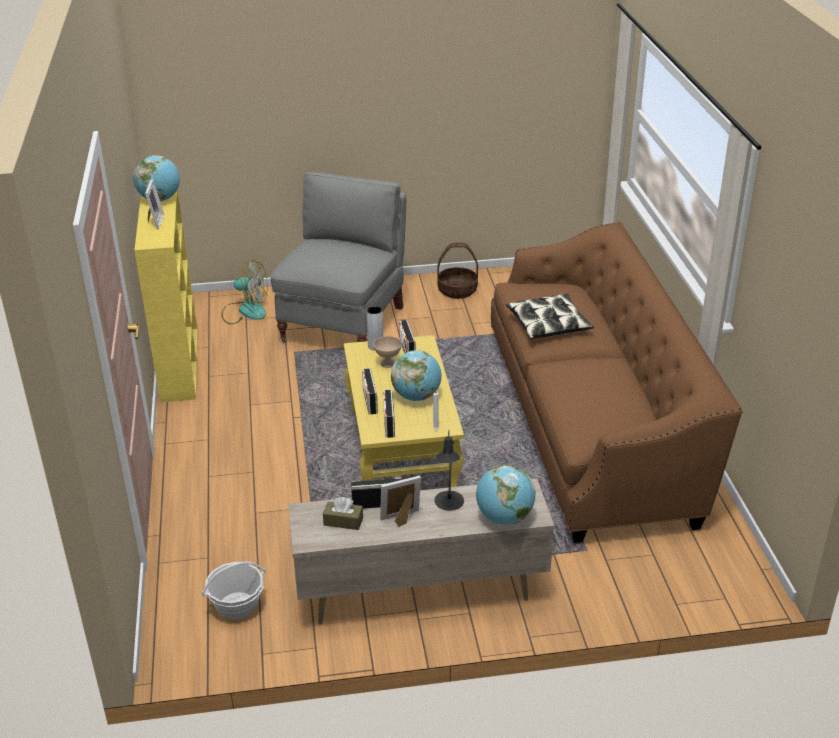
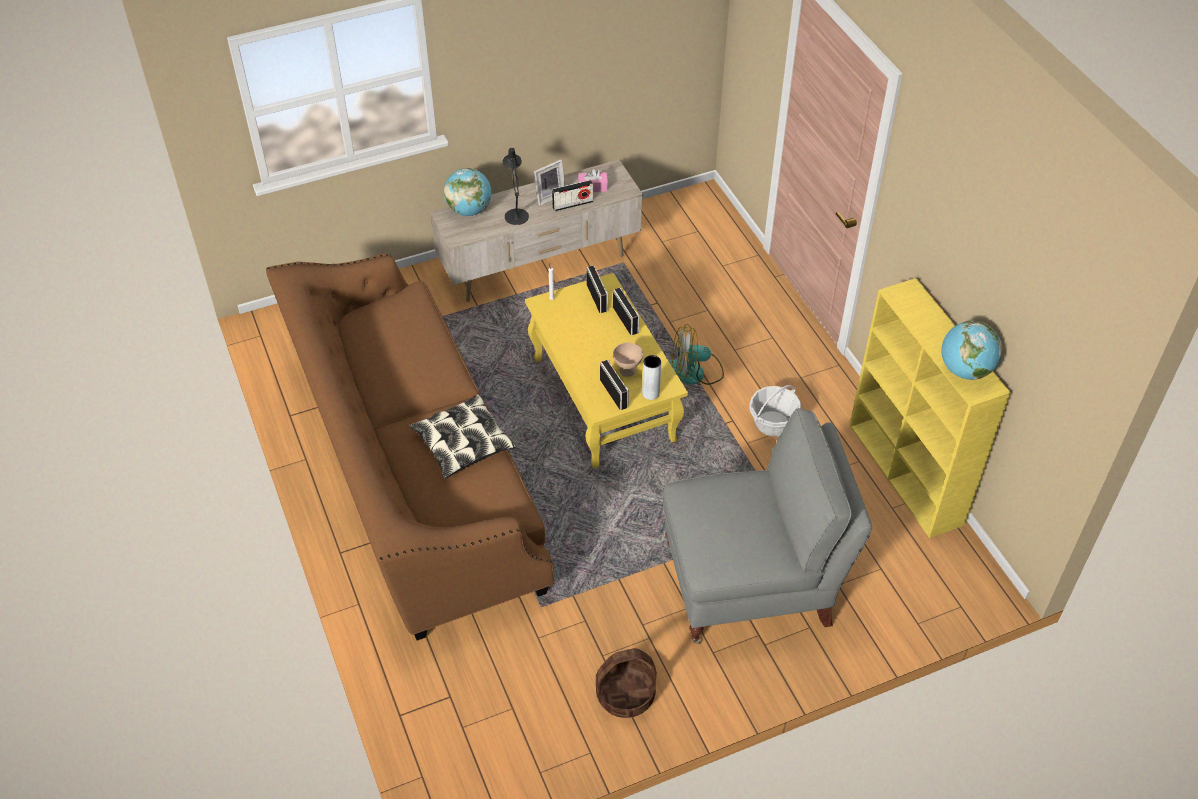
camera: 165 degrees right, 15 degrees up
picture frame [145,179,164,229] -> none
basket [202,562,266,620] -> basket moved to [749,385,801,436]
fan [221,260,268,324] -> fan moved to [669,324,724,385]
grey armchair [270,172,406,343] -> grey armchair turned 105 degrees counterclockwise [663,408,872,644]
brown tissue box [323,497,363,530] -> pink tissue box [578,169,608,192]
globe [391,350,441,401] -> none

